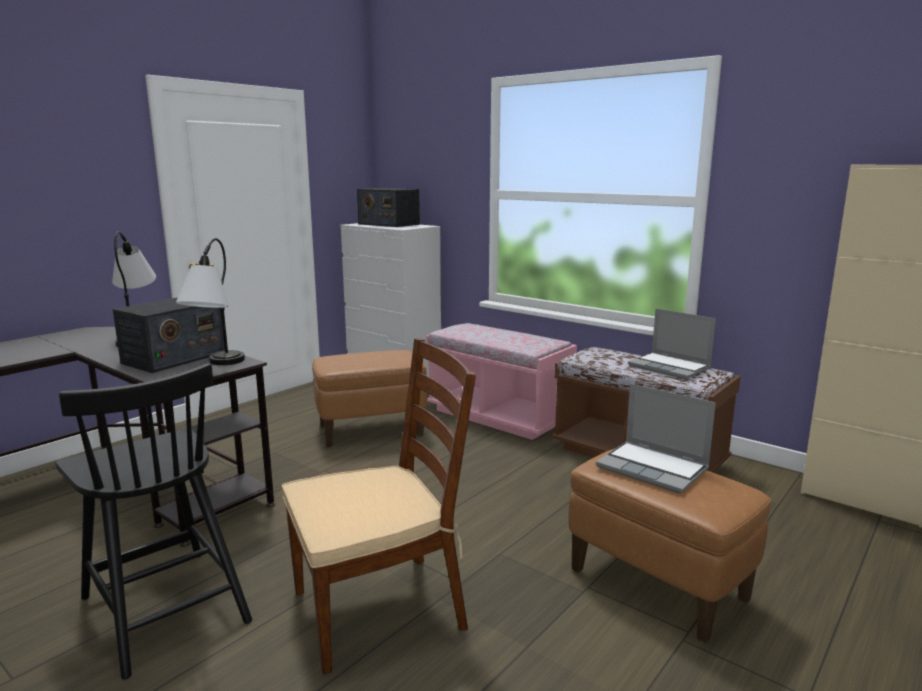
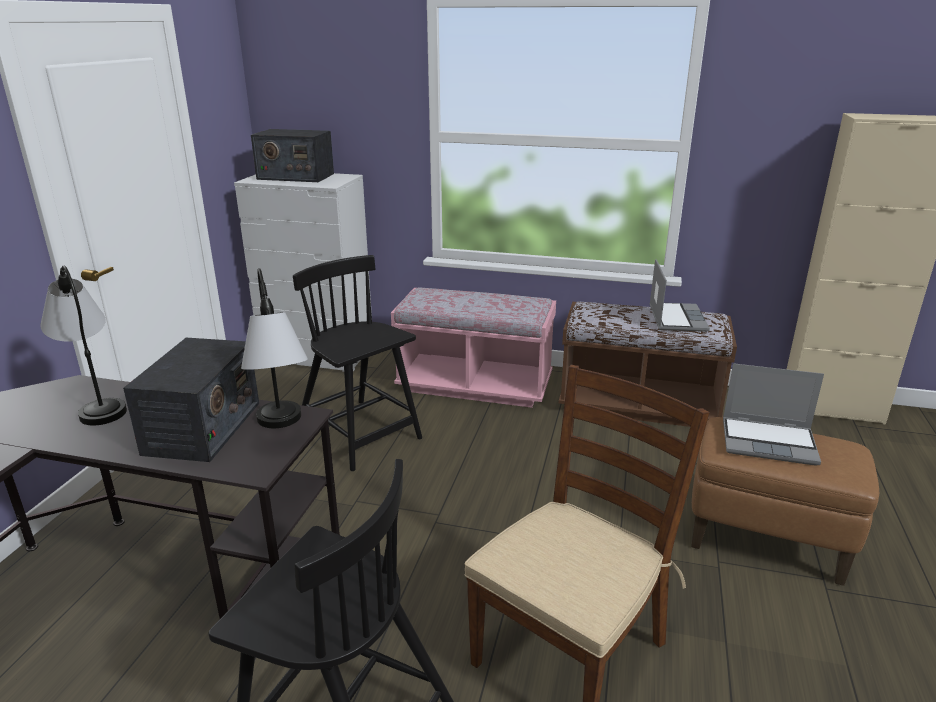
camera: 25 degrees left, 10 degrees up
brown ottoman [312,350,427,447] -> black chair [293,255,422,471]
laptop [628,308,716,379] -> laptop turned 105 degrees counterclockwise [650,259,710,332]

